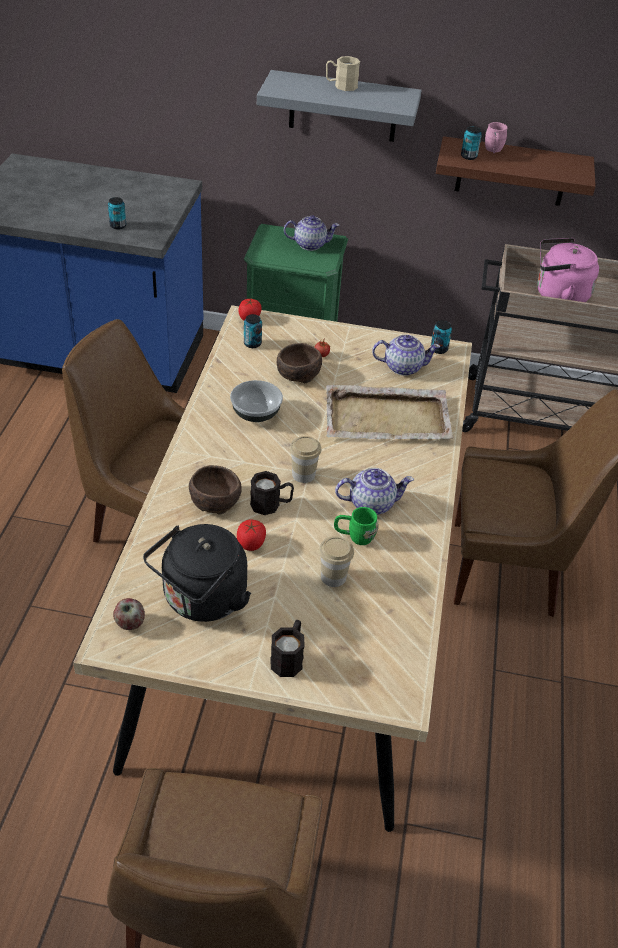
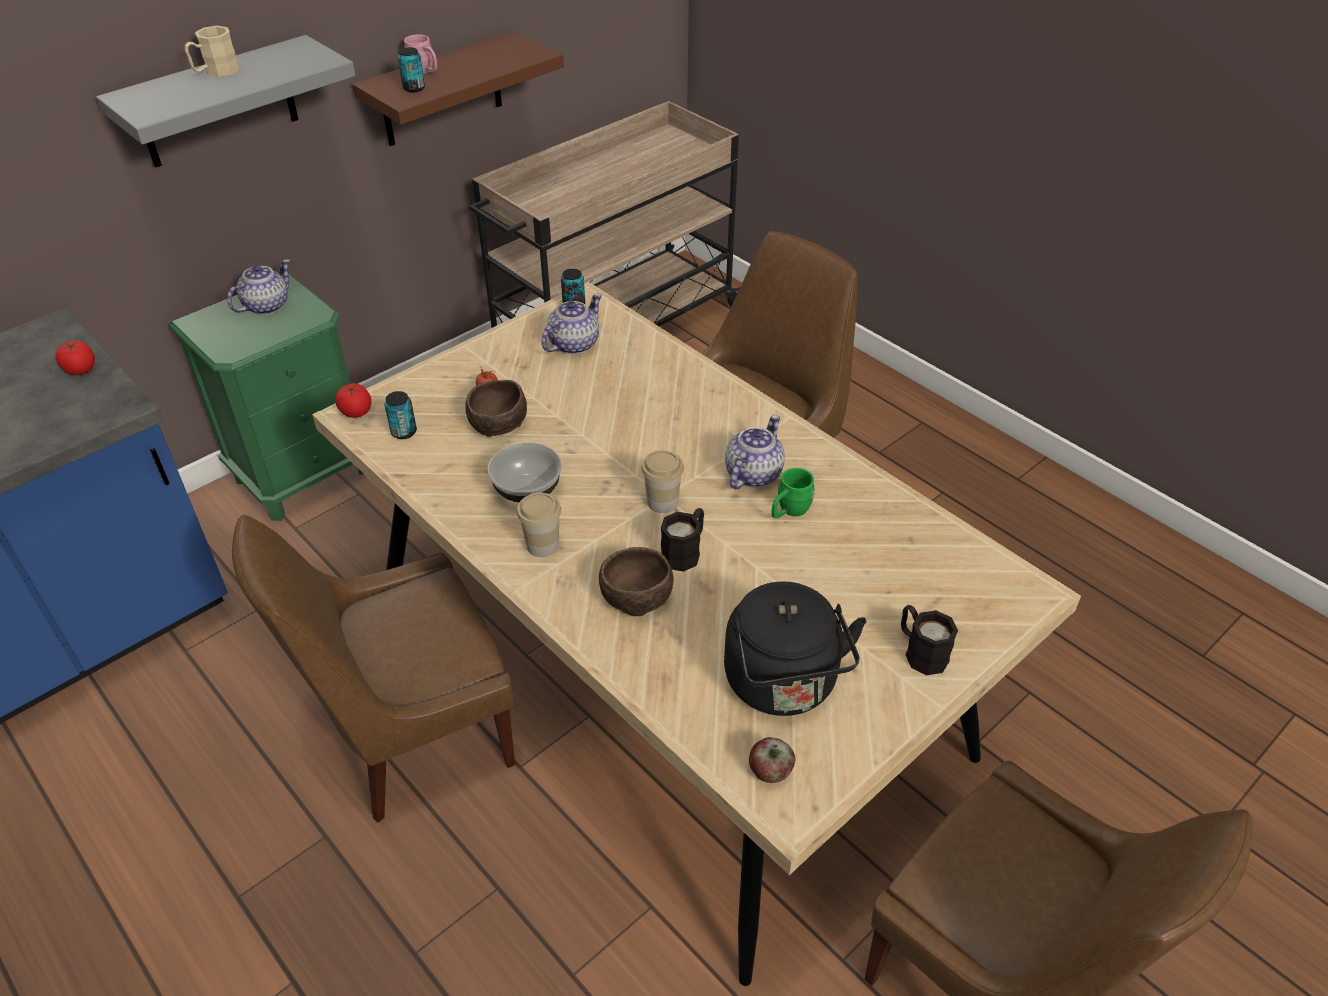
camera: 50 degrees left, 0 degrees up
can [108,197,126,229] -> none
tomato [237,520,266,551] -> tomato moved to [55,340,95,375]
cup [319,536,354,587] -> cup moved to [517,493,561,557]
beige tray [326,385,453,439] -> none
pink kettle [537,238,599,302] -> none

